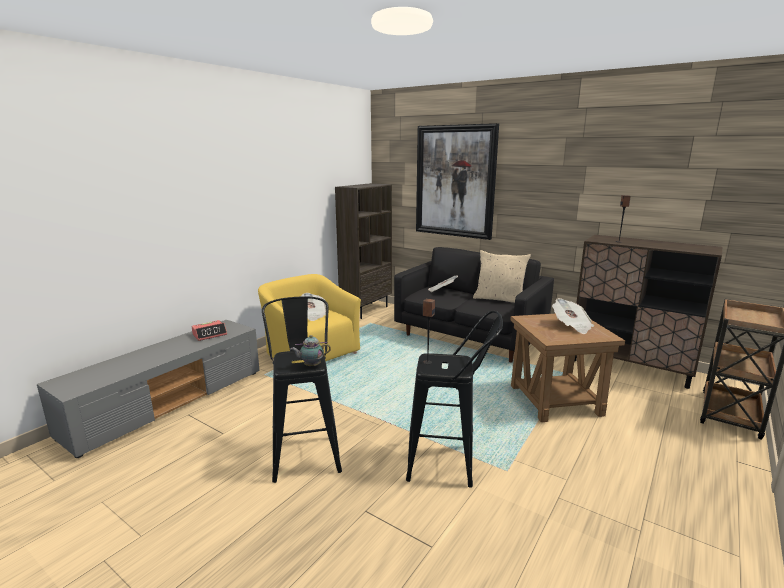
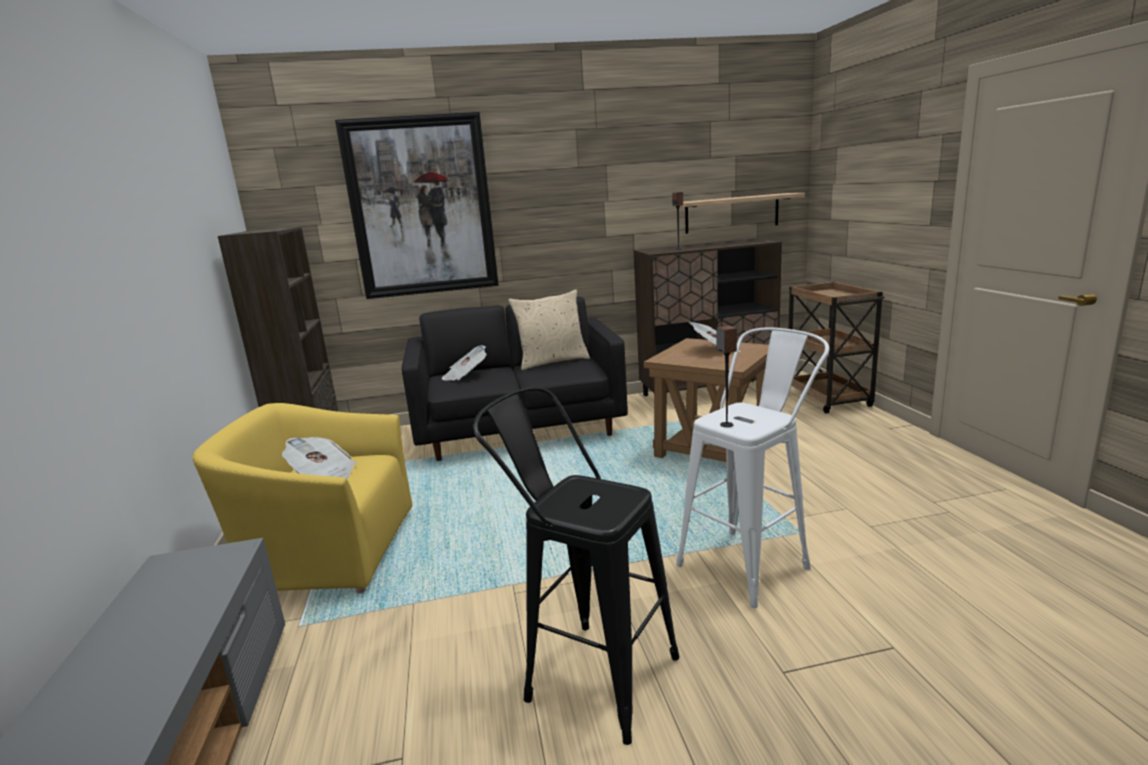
camera: 45 degrees left, 0 degrees up
alarm clock [192,320,227,341] -> none
teapot [290,335,331,366] -> none
black stool [406,311,503,488] -> white stool [676,327,829,608]
none -> shelf [674,193,805,234]

